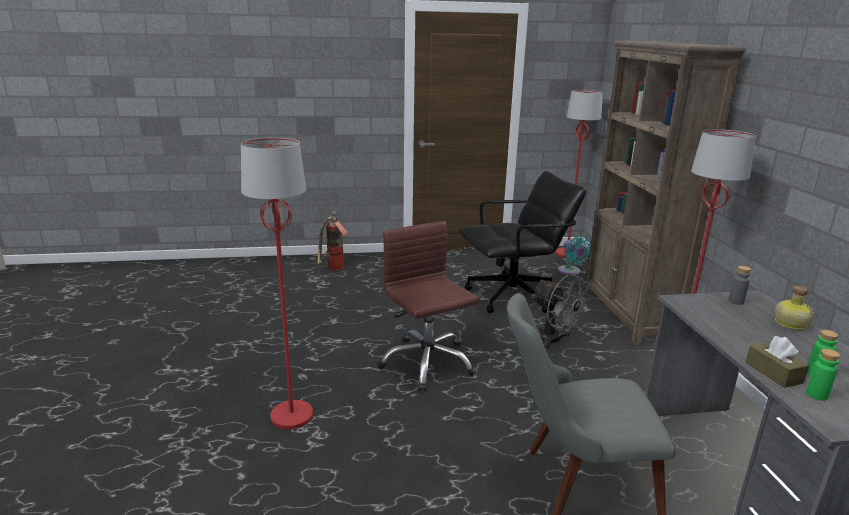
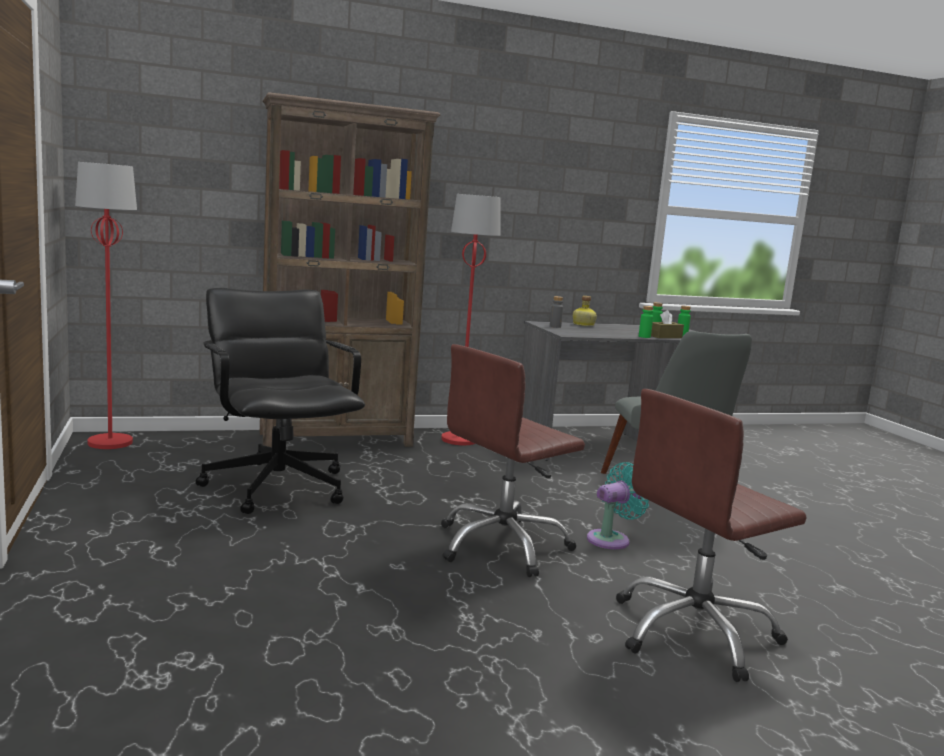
camera: 100 degrees left, 10 degrees down
red floor lamp [241,138,313,430] -> brown office chair [616,389,807,682]
fire extinguisher [317,211,348,270] -> none
grey fan [532,274,591,349] -> none
turquoise fan [558,236,591,275] -> turquoise fan moved to [587,462,649,549]
none -> green bottle [639,306,653,338]

